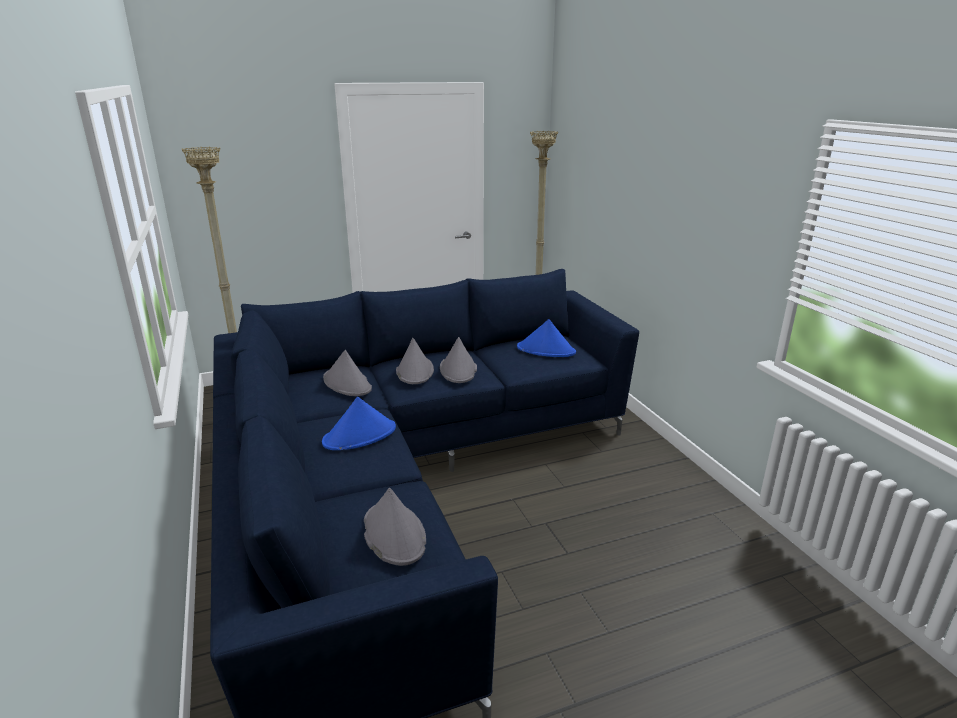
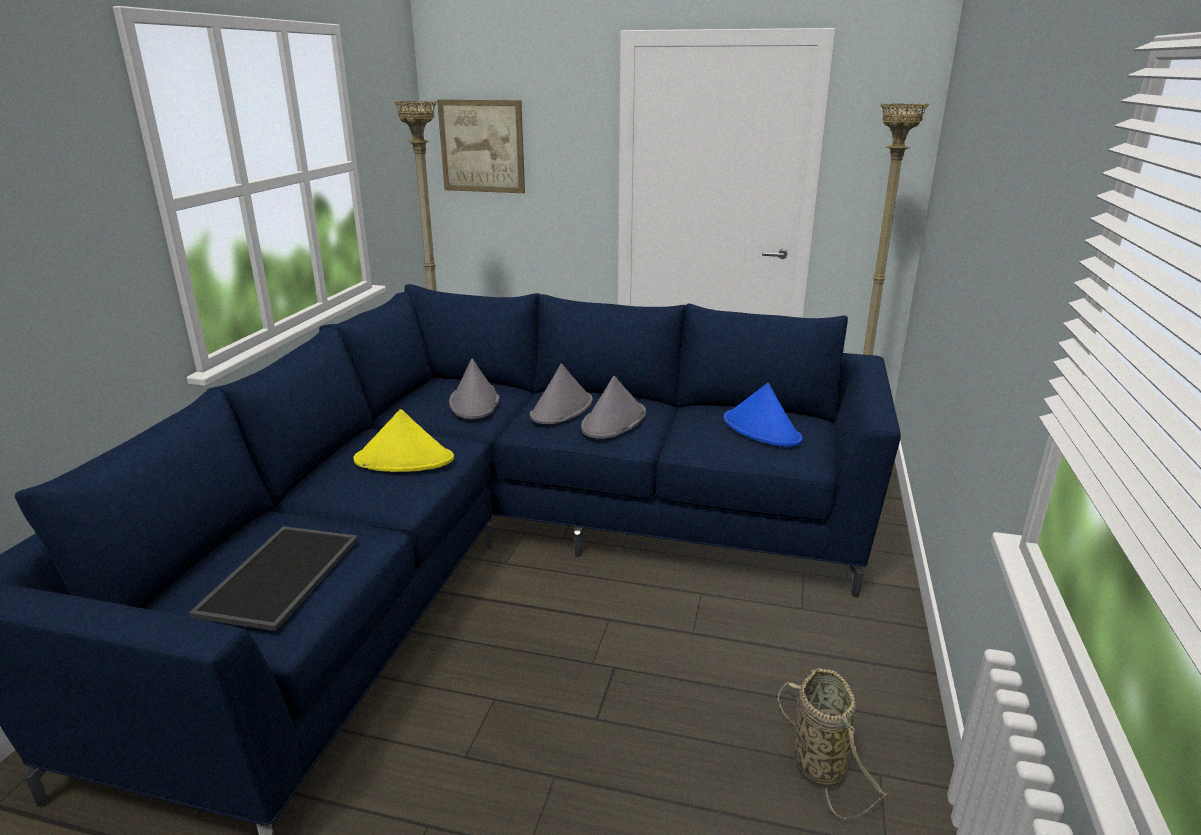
camera: 35 degrees right, 0 degrees up
blue hat [322,397,396,450] -> yellow hat [353,409,454,472]
grey hat [364,488,426,566] -> tray [189,526,358,631]
none -> picture [437,99,525,193]
none -> basket [778,668,887,820]

